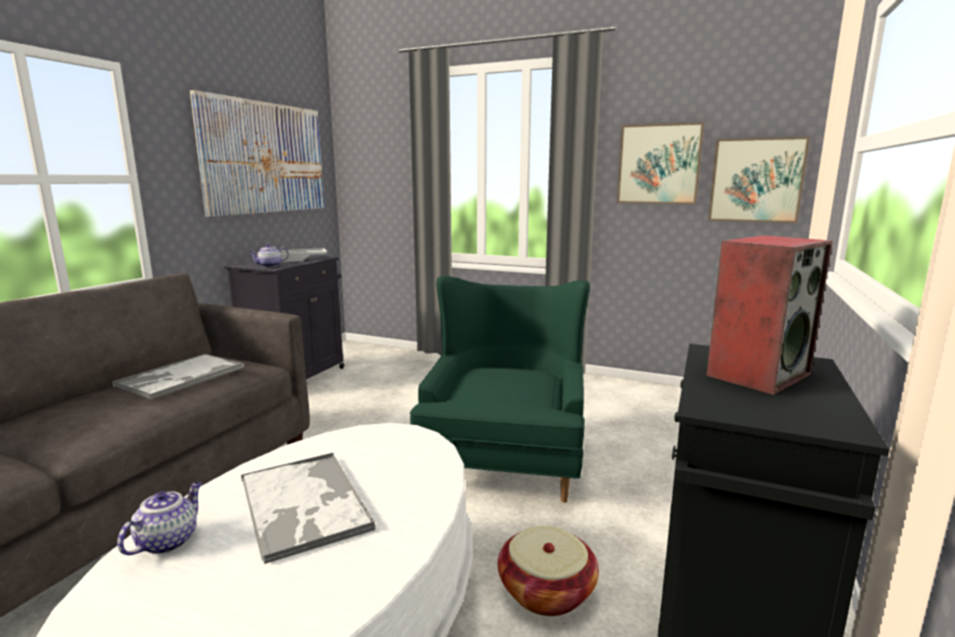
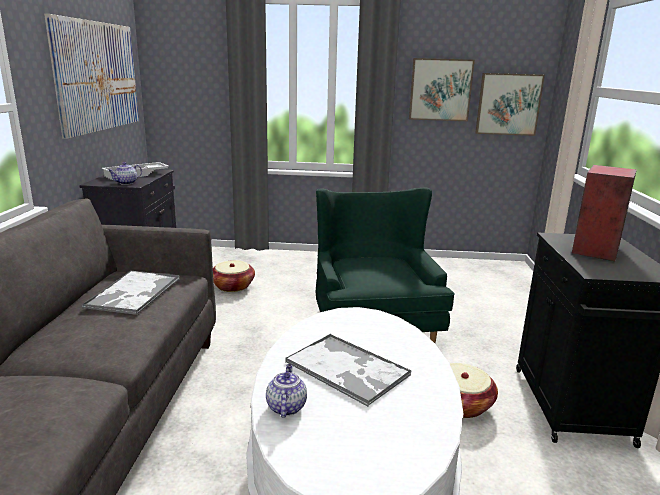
camera: 20 degrees left, 5 degrees up
none -> basket [213,260,255,292]

